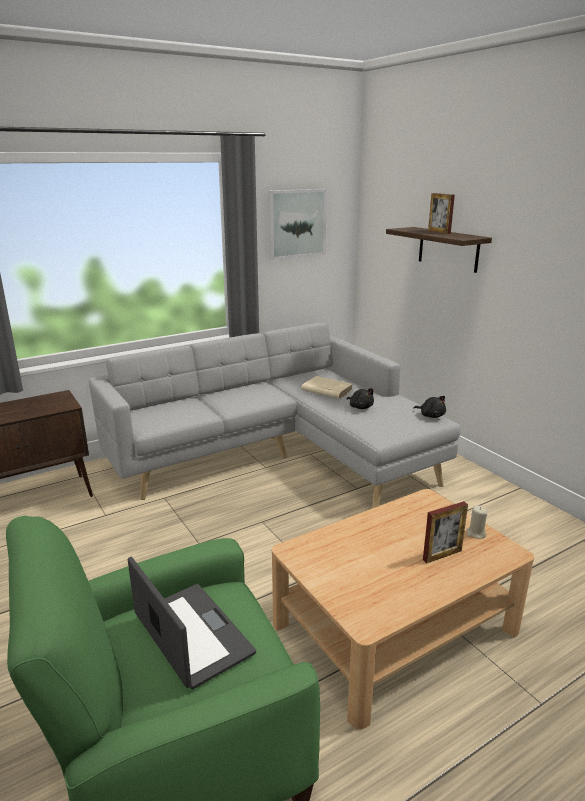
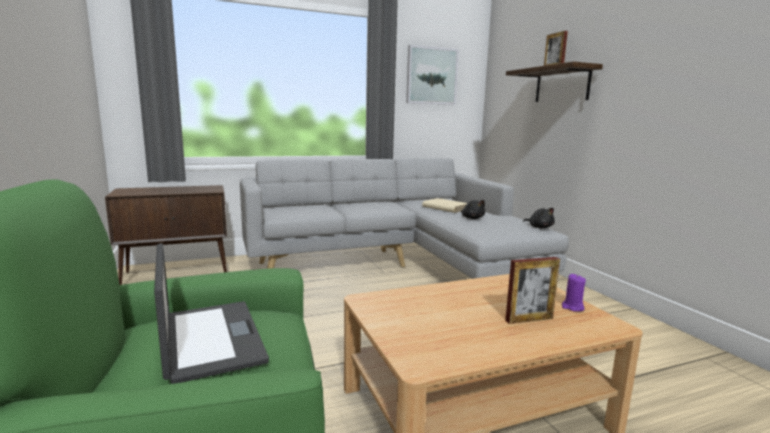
camera: 10 degrees right, 10 degrees down
beige candle [466,505,487,539] -> purple candle [562,274,586,312]

